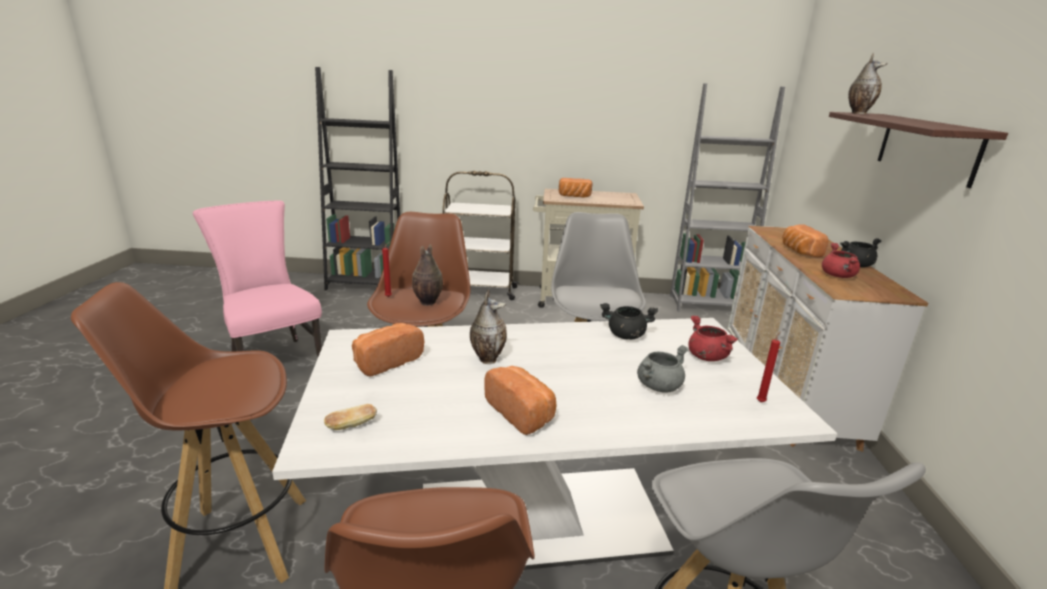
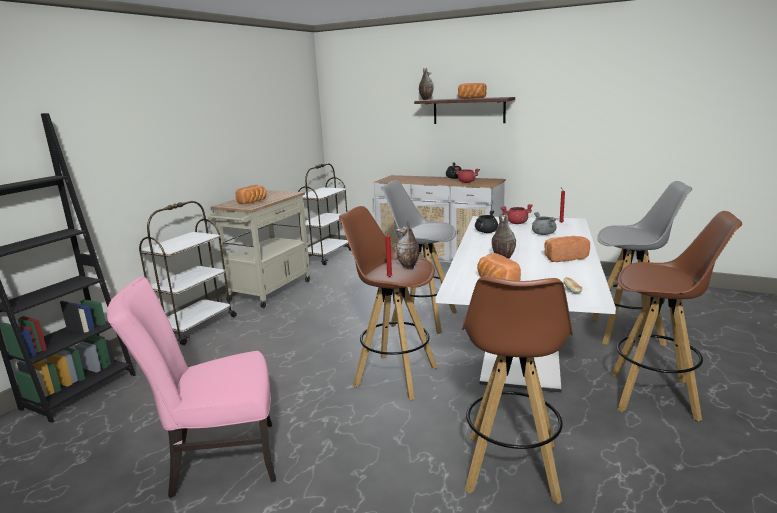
camera: 65 degrees left, 5 degrees down
grey bookcase [670,83,785,312] -> white cart [298,163,351,265]
bread [782,224,828,257] -> bread moved to [458,83,487,99]

